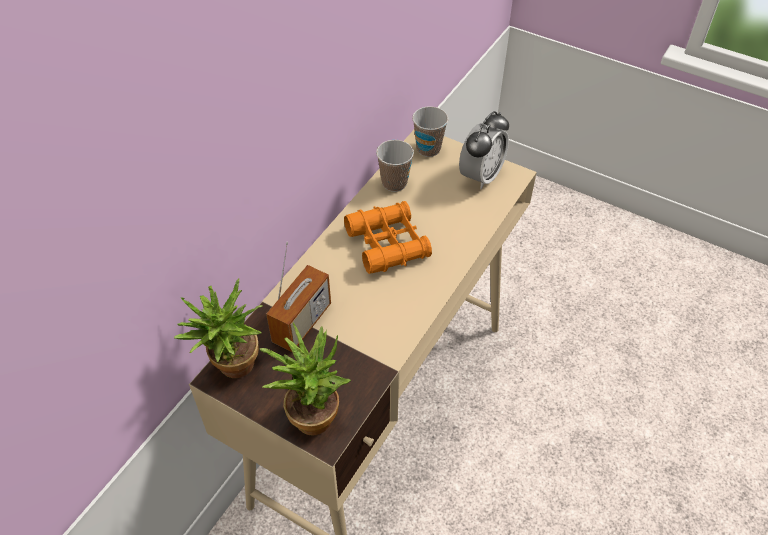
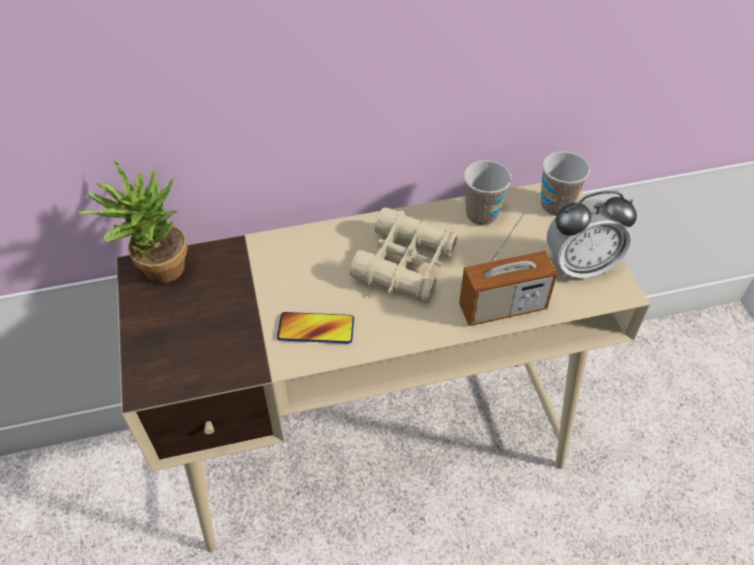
camera: 45 degrees right, 0 degrees up
potted plant [260,322,351,435] -> none
radio [266,242,331,352] -> radio moved to [459,205,557,326]
orange binoculars [344,201,432,274] -> beige binoculars [350,207,458,303]
none -> phone [277,312,354,344]

